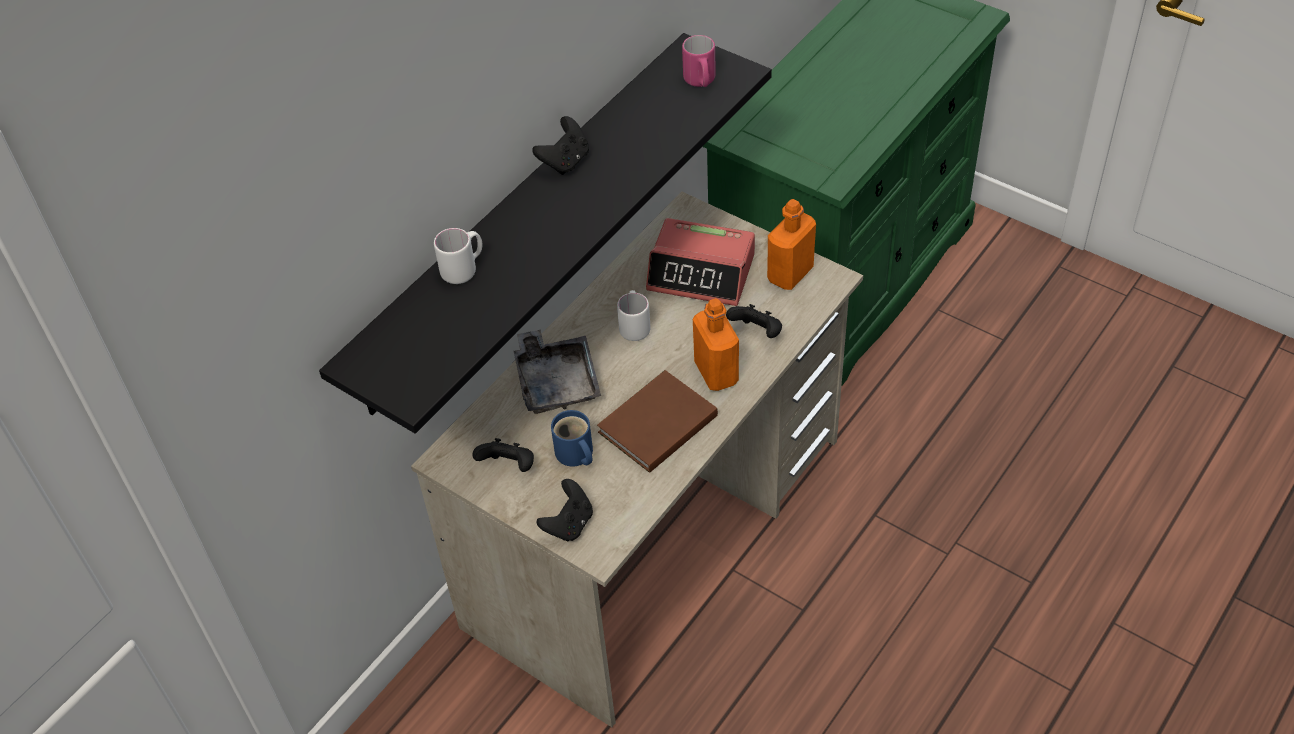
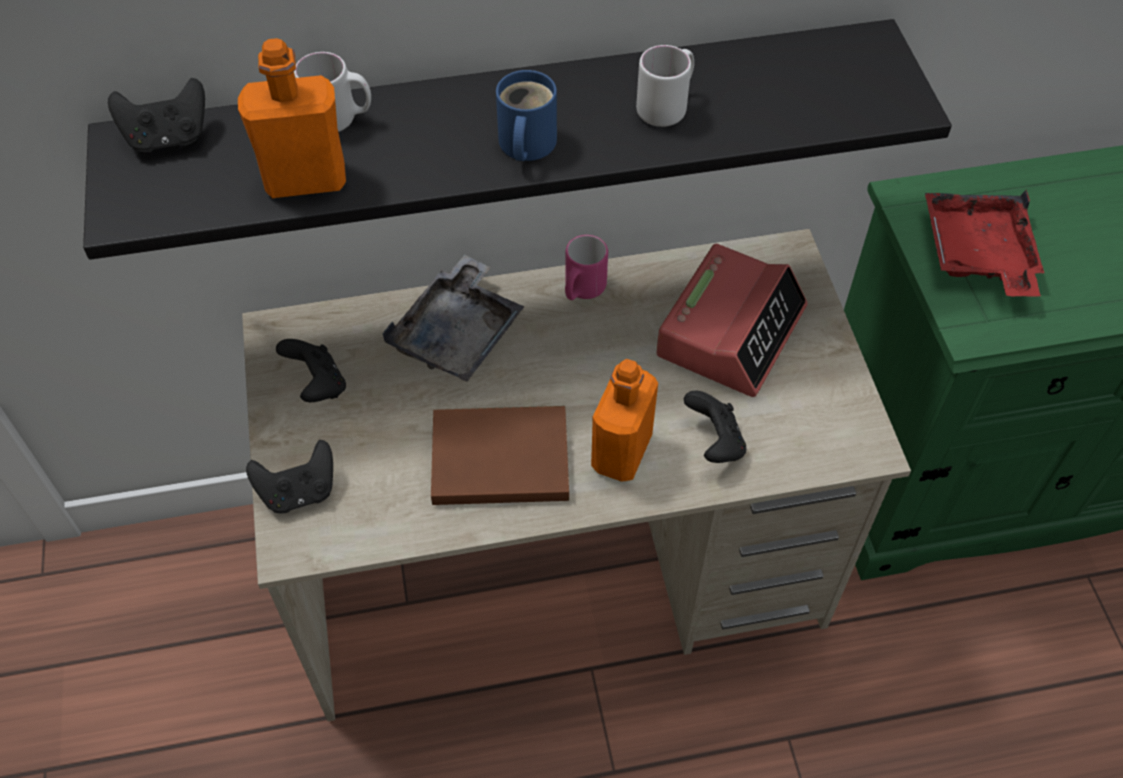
camera: 40 degrees right, 5 degrees up
black game controller [532,116,589,175] -> black game controller moved to [108,78,205,153]
blue mug [551,410,593,467] -> blue mug moved to [496,70,557,161]
white mug [617,290,651,341] -> white mug moved to [636,45,694,127]
alarm clock [646,218,755,306] -> alarm clock turned 120 degrees counterclockwise [656,244,808,397]
pink mug [682,35,716,87] -> pink mug moved to [565,235,608,300]
orange bottle [767,199,816,290] -> orange bottle moved to [238,38,346,198]
none -> red tray [925,189,1044,297]

